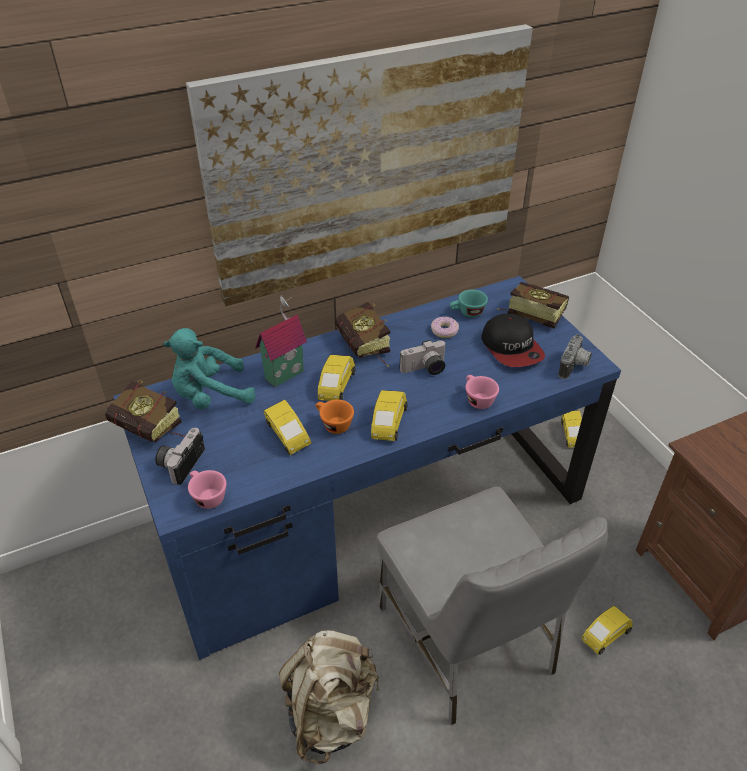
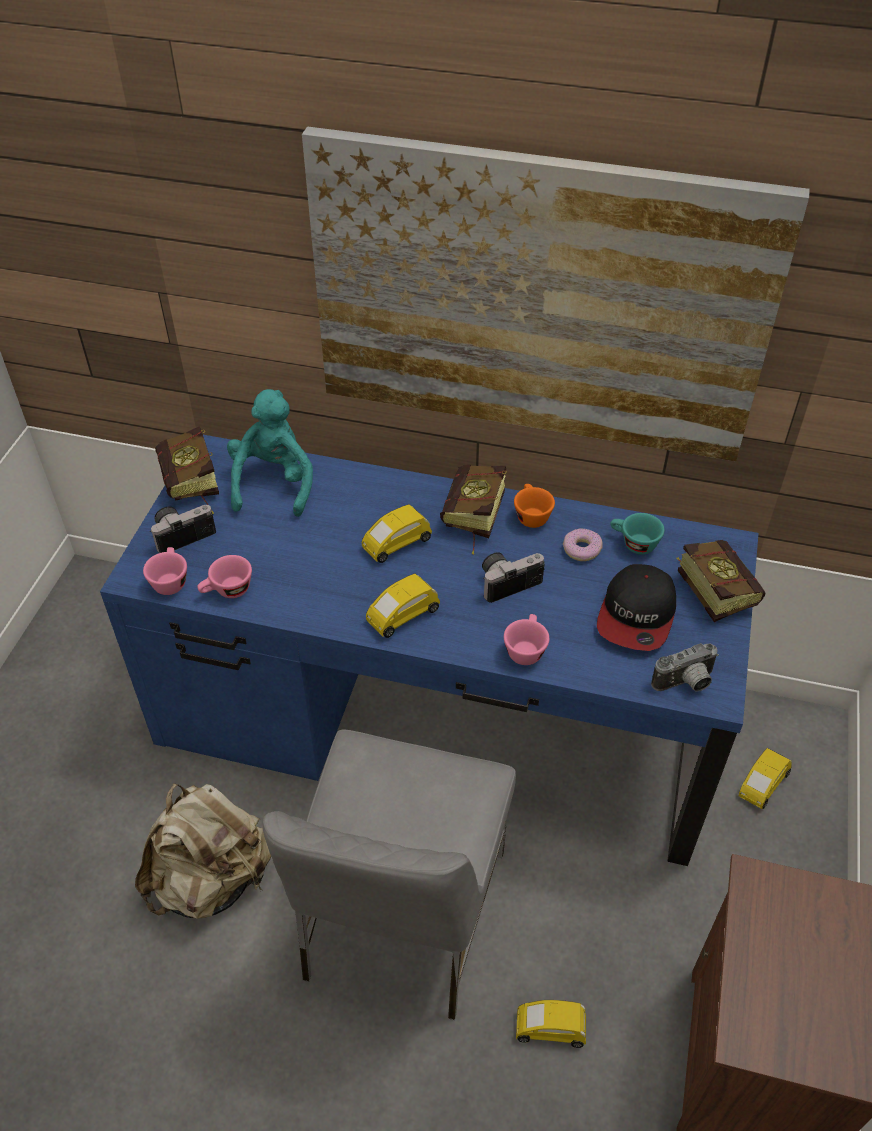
camera: 40 degrees right, 5 degrees up
turquoise plush toy [163,328,256,409] -> turquoise plush toy turned 75 degrees clockwise [227,389,313,517]
toy house [255,296,307,387] -> none
yellow toy car [264,400,312,455] -> none
orange cup [316,399,354,434] -> orange cup moved to [514,484,555,528]
camera [400,340,446,375] -> camera turned 135 degrees clockwise [482,552,545,603]
none -> pink cup [198,555,252,598]

